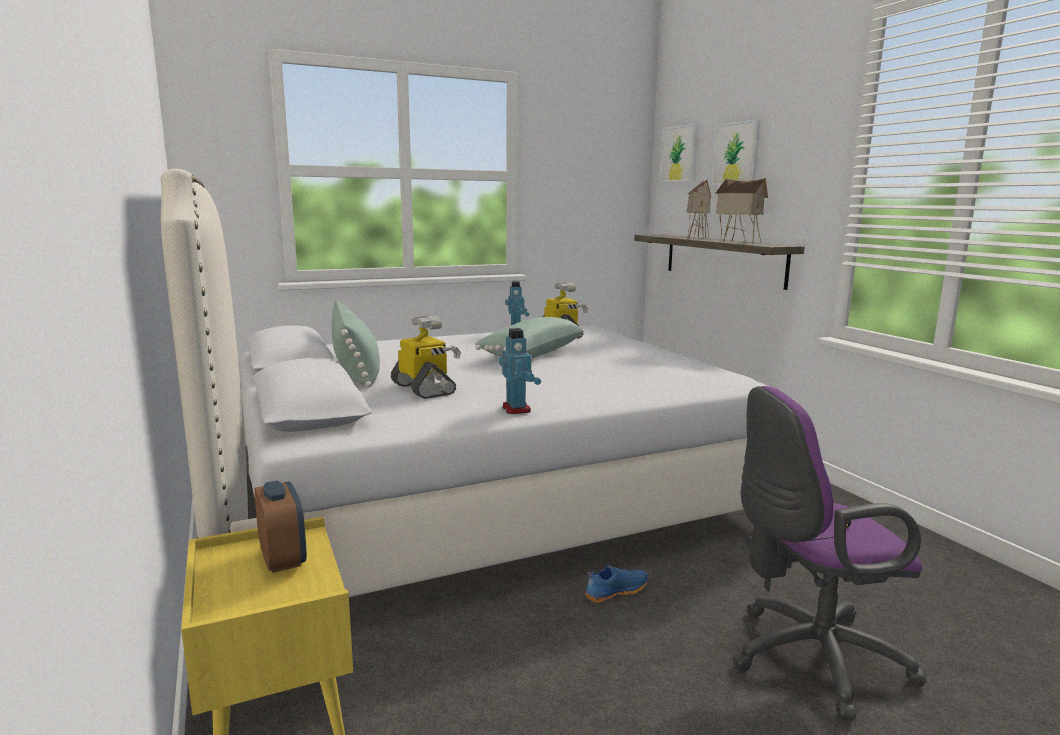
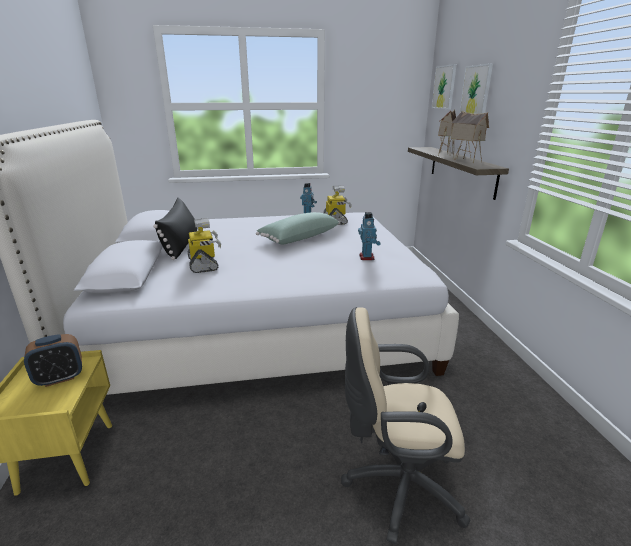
camera: 15 degrees right, 10 degrees up
alarm clock [254,481,307,573] -> alarm clock turned 75 degrees clockwise [24,334,82,387]
green pillow [332,301,380,388] -> black pillow [153,198,197,260]
toy robot [499,328,541,414] -> toy robot moved to [358,212,381,260]
blue shoe [585,565,648,603] -> none
purple office chair [732,386,926,721] -> beige office chair [341,307,470,544]

